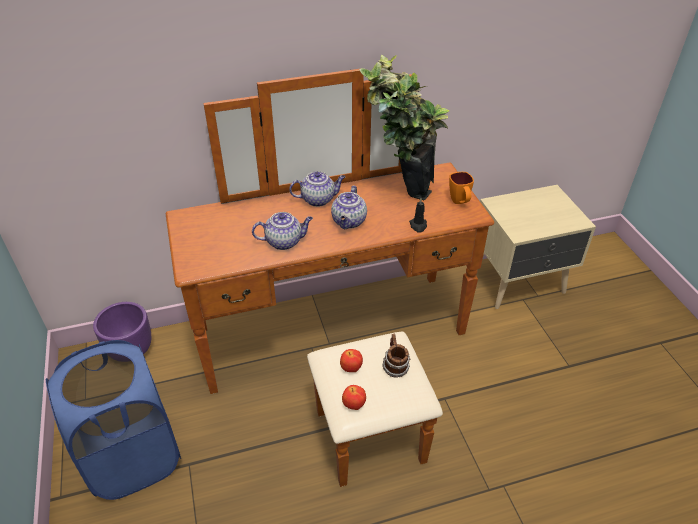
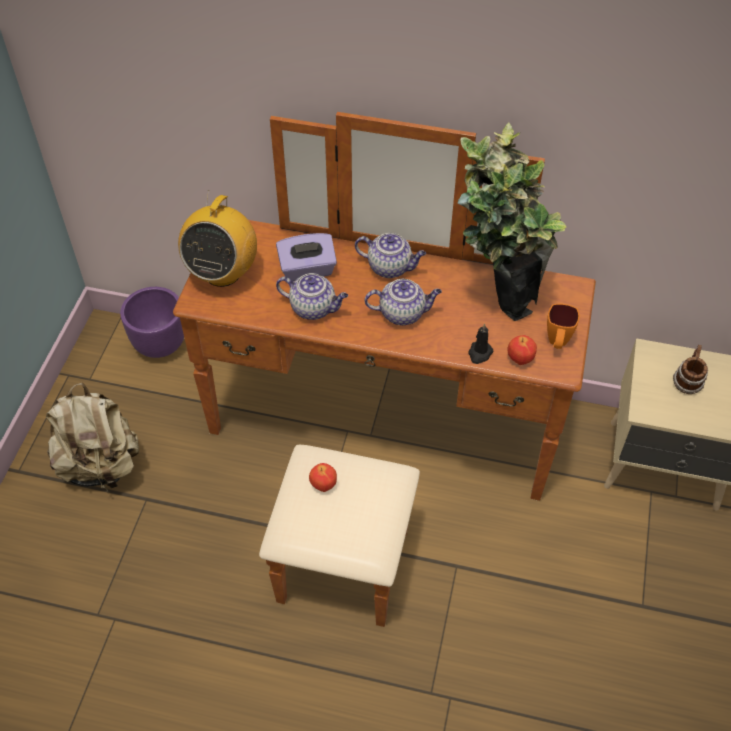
camera: 30 degrees right, 10 degrees up
blue laundry basket [46,340,181,500] -> beige backpack [46,383,139,492]
teapot [331,185,367,229] -> teapot turned 135 degrees counterclockwise [365,279,442,325]
apple [342,385,366,410] -> apple moved to [507,335,537,365]
mug [382,334,410,378] -> mug moved to [673,345,708,394]
none -> radio [178,190,257,287]
none -> purple tissue box [276,233,337,281]

